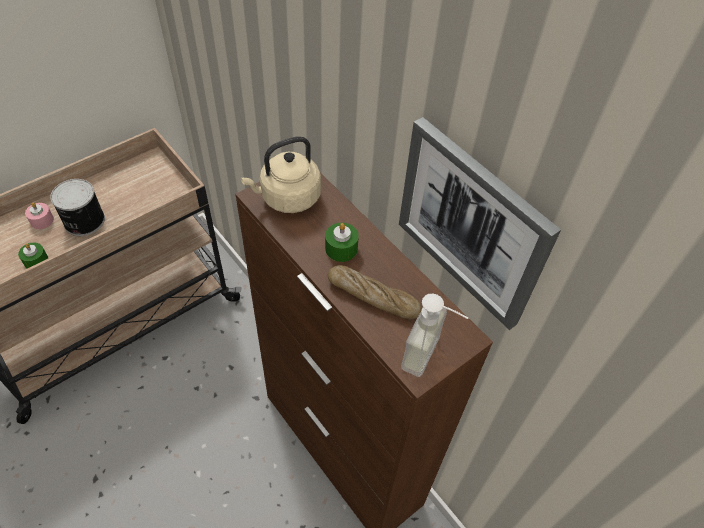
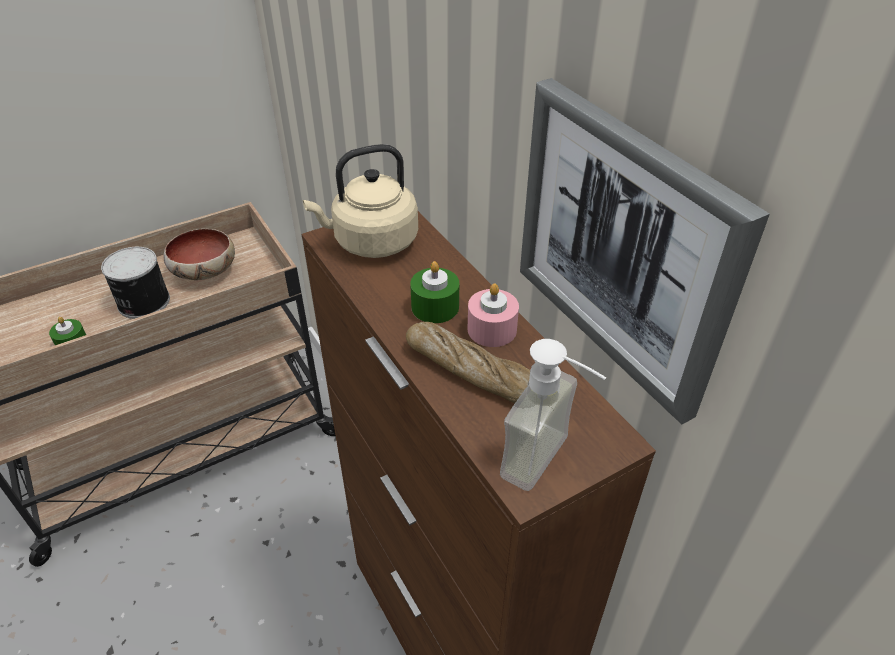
camera: 10 degrees right, 10 degrees down
pink candle [25,203,54,229] -> pink candle moved to [467,283,519,347]
none -> bowl [163,229,235,280]

